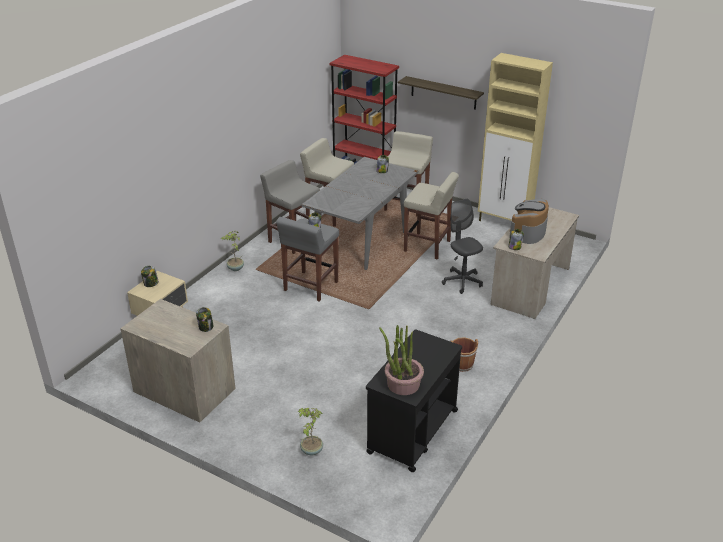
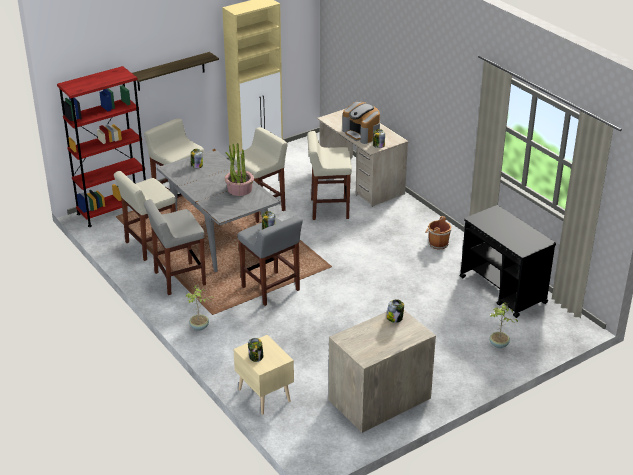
camera: 65 degrees left, 0 degrees up
potted plant [379,325,424,395] -> potted plant moved to [225,143,254,196]
grey office chair [442,199,483,294] -> beige stool [307,131,352,220]

